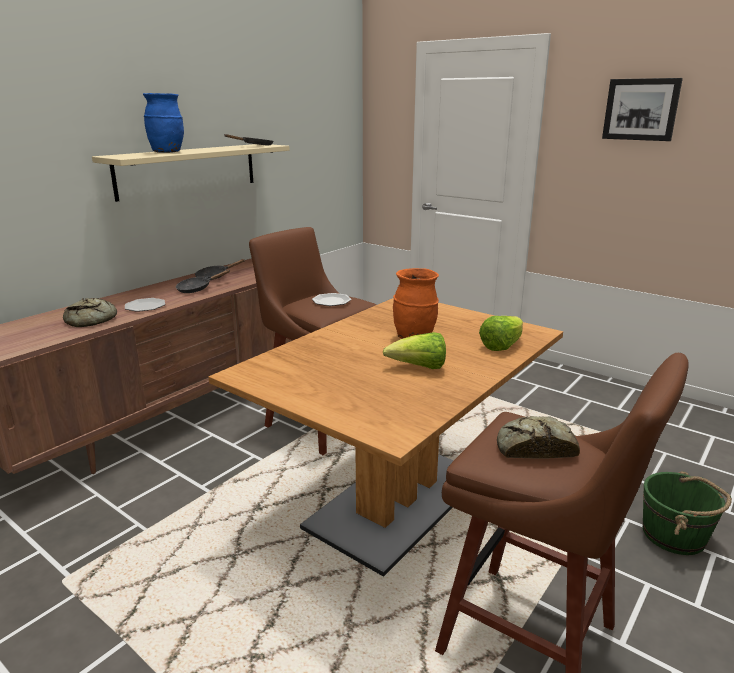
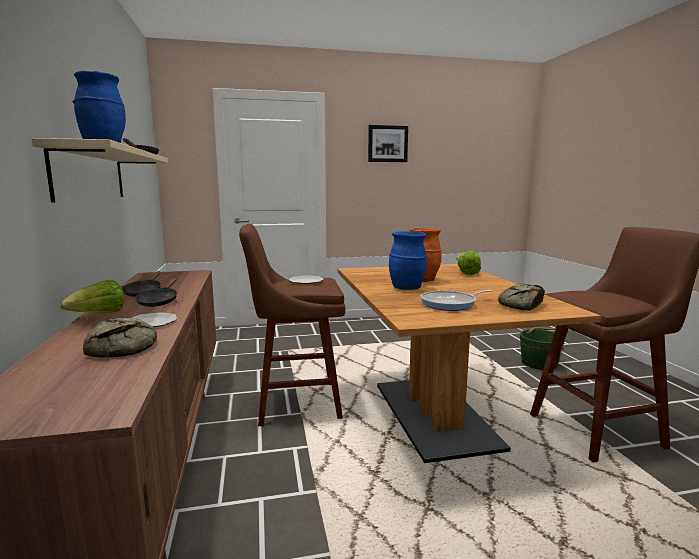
camera: 50 degrees left, 10 degrees down
lettuce [383,332,446,369] -> lettuce moved to [60,280,124,313]
bread [497,416,580,458] -> bread moved to [498,283,545,311]
none -> blue vase [389,231,427,290]
none -> frying pan [420,290,493,311]

